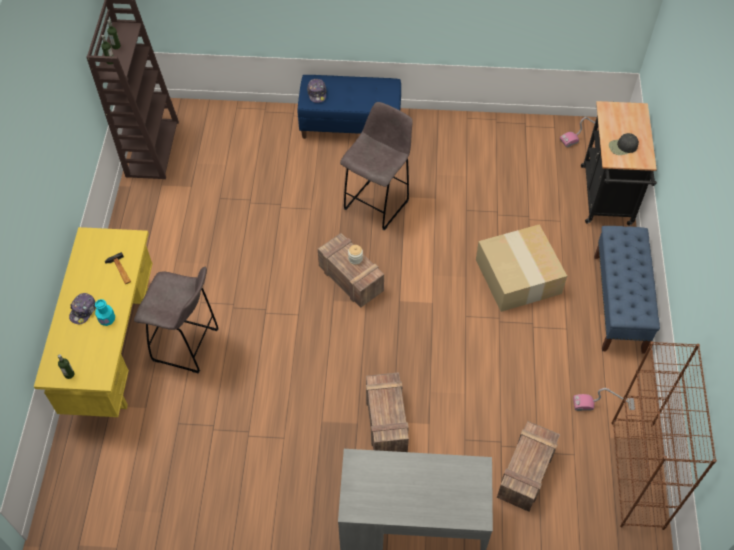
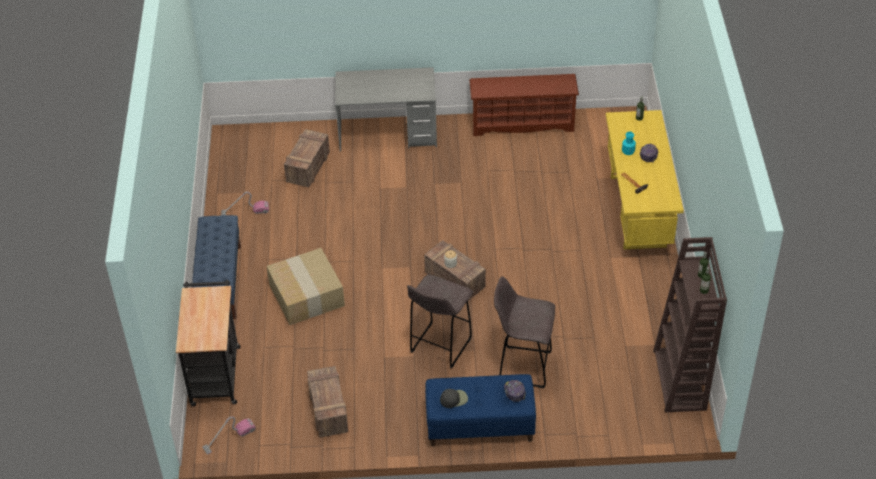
camera: 175 degrees right, 10 degrees down
grey stool [134,267,219,373] -> grey stool moved to [494,276,555,388]
crate [366,372,409,452] -> crate moved to [307,366,348,438]
black cap [609,133,639,155] -> black cap moved to [440,389,468,408]
brown bookcase [611,341,717,530] -> none
none -> brown shoe rack [469,74,579,136]

